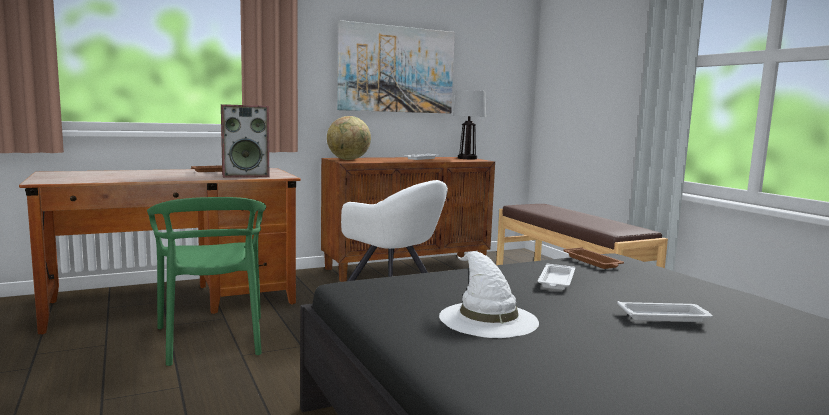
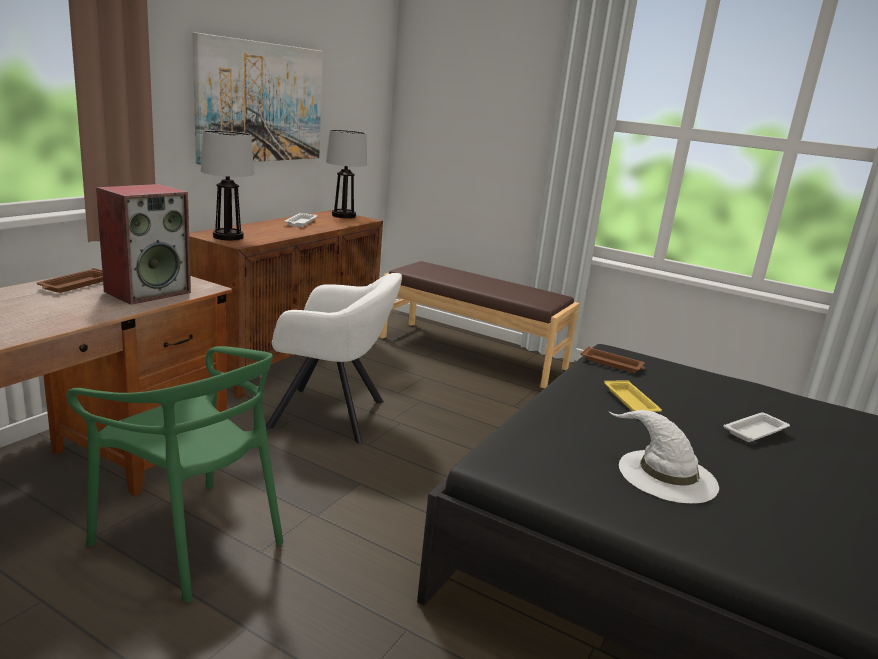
camera: 35 degrees left, 10 degrees up
globe [327,116,371,160] -> table lamp [201,130,254,240]
white tray [538,264,575,290] -> yellow tray [604,380,662,412]

